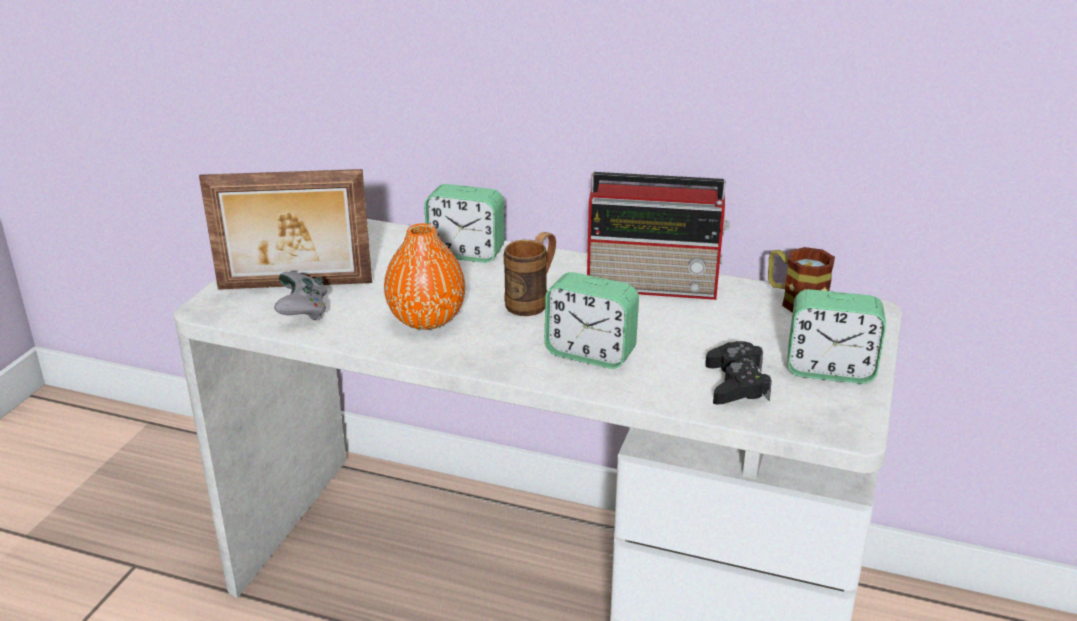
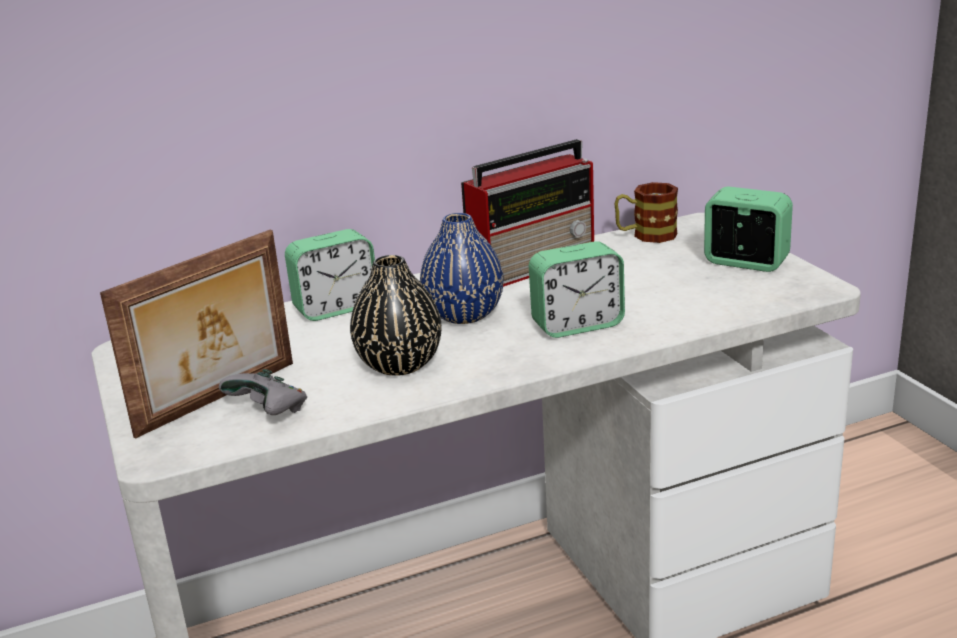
camera: 40 degrees left, 5 degrees down
orange vase [384,223,465,330] -> black vase [350,255,441,376]
brown mug [504,232,556,316] -> blue vase [420,213,504,324]
black game controller [705,341,772,404] -> none
alarm clock [788,289,886,384] -> alarm clock turned 120 degrees counterclockwise [704,187,793,272]

